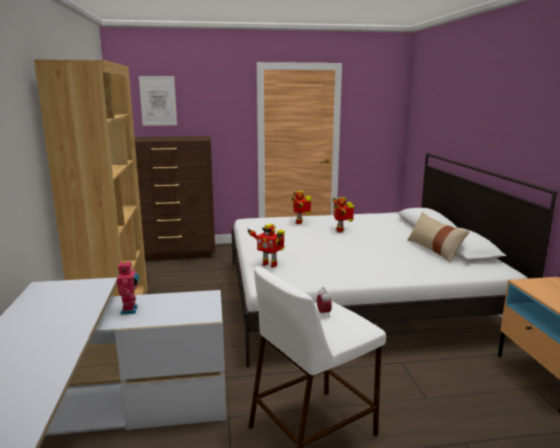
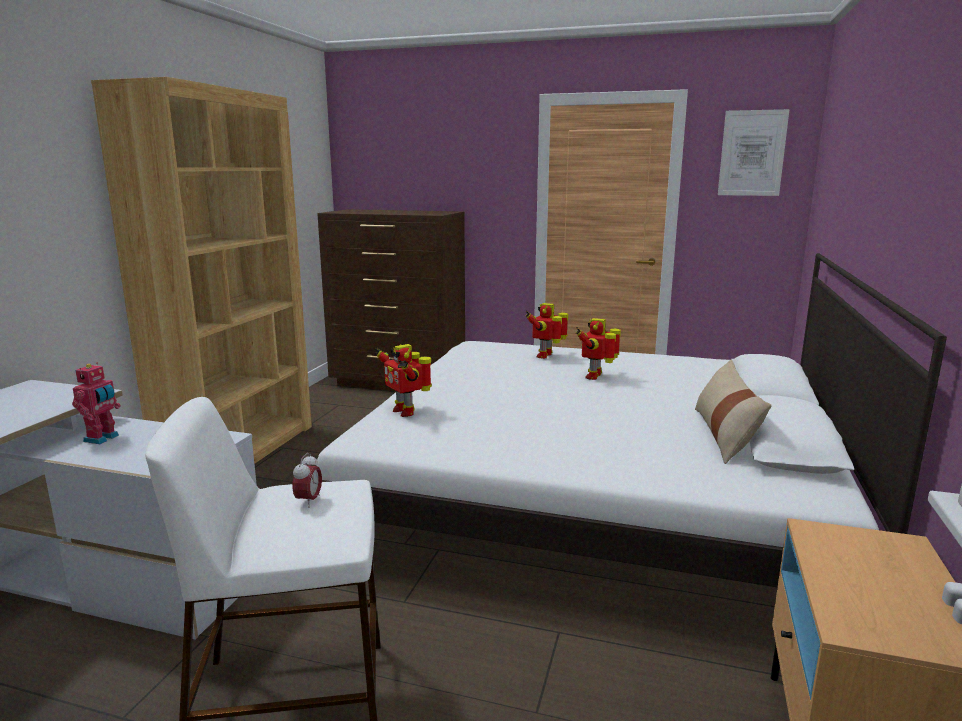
camera: 25 degrees right, 0 degrees up
picture [139,76,177,126] -> picture moved to [718,109,790,196]

